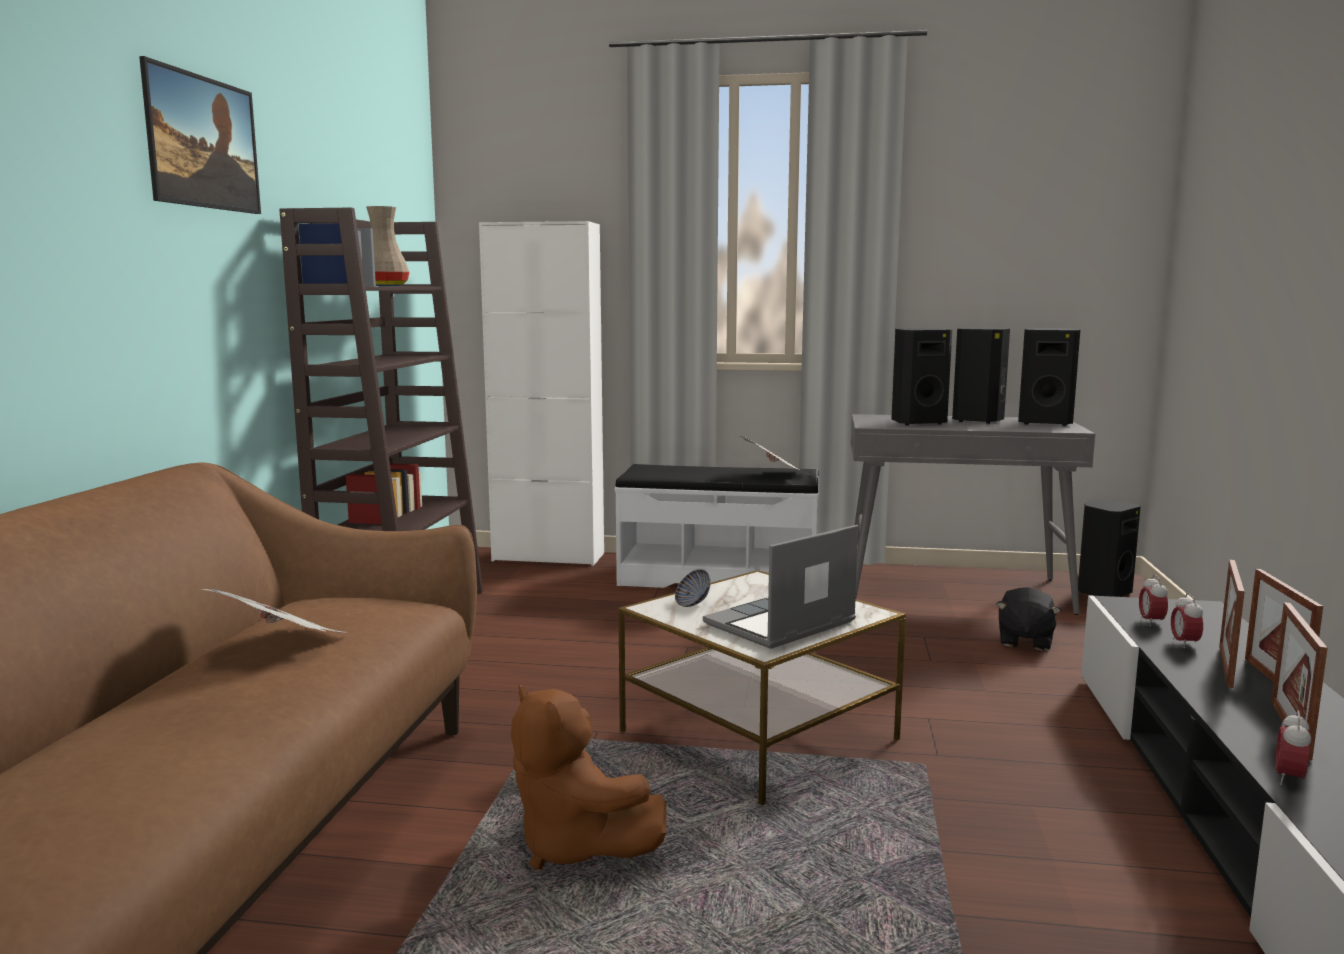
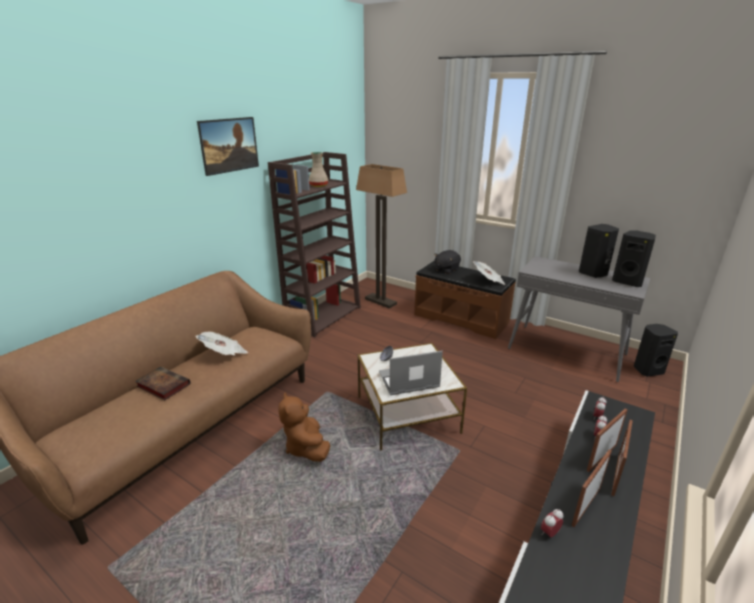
camera: 25 degrees right, 15 degrees up
white cabinet [479,221,604,566] -> none
white bench [615,464,819,588] -> brown bench [414,261,516,339]
black speaker [891,328,952,426] -> none
black plush toy [997,587,1061,651] -> black plush toy moved to [434,250,461,274]
none -> book [135,367,190,400]
none -> floor lamp [356,164,407,309]

